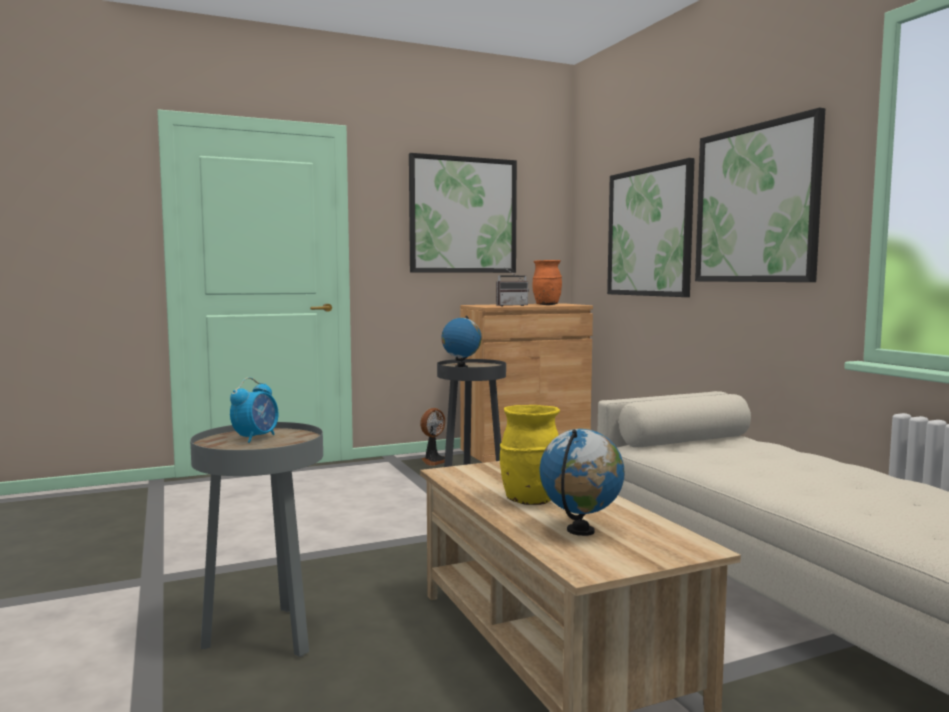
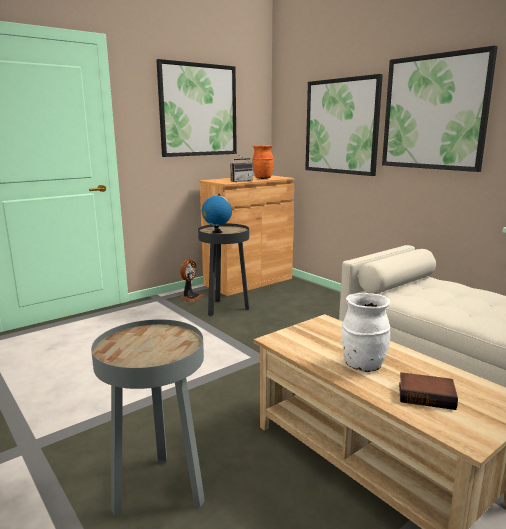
camera: 15 degrees left, 10 degrees up
alarm clock [230,377,278,443] -> none
yellow vase [500,405,560,505] -> white vase [341,293,390,372]
globe [539,429,624,536] -> book [399,372,458,410]

